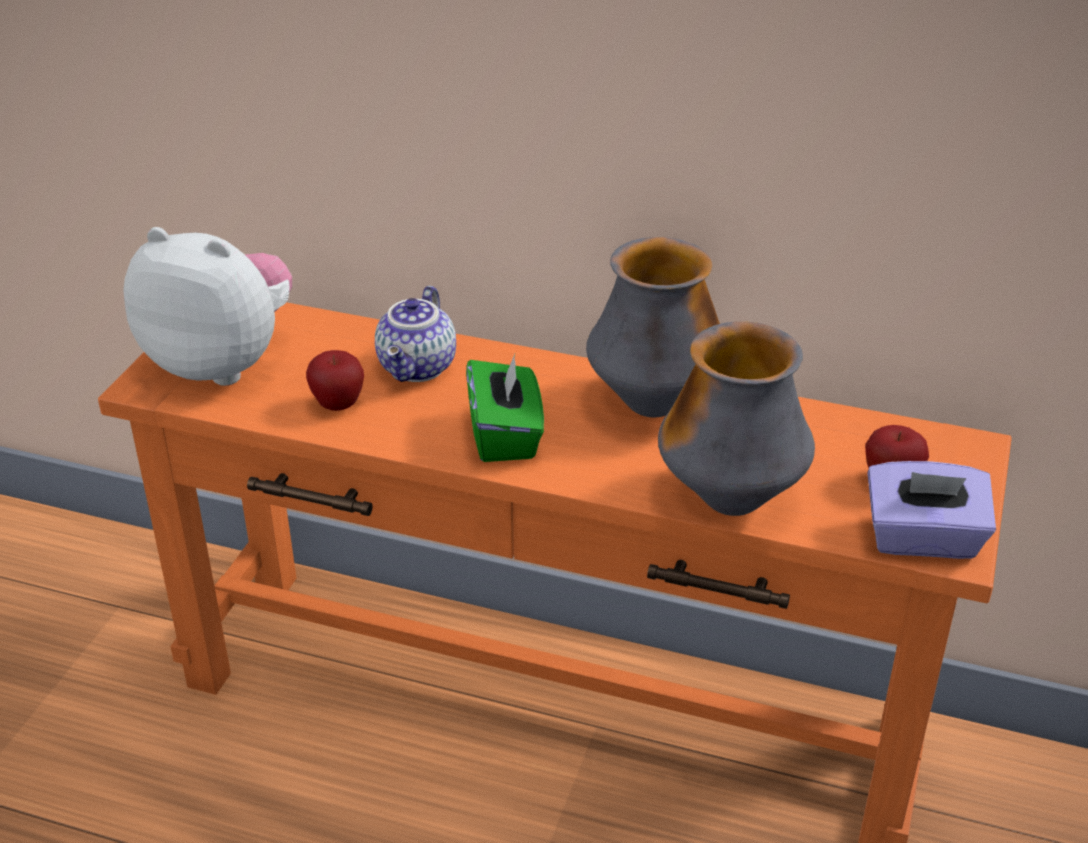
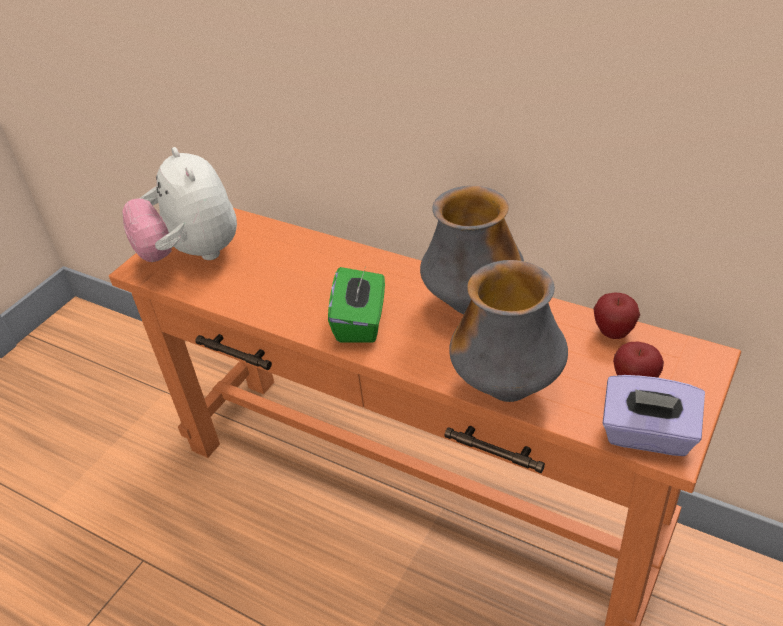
camera: 15 degrees right, 5 degrees up
plush toy [123,227,292,386] -> plush toy turned 150 degrees counterclockwise [123,147,237,262]
apple [306,350,364,411] -> apple moved to [593,293,640,339]
teapot [375,285,456,382] -> none

